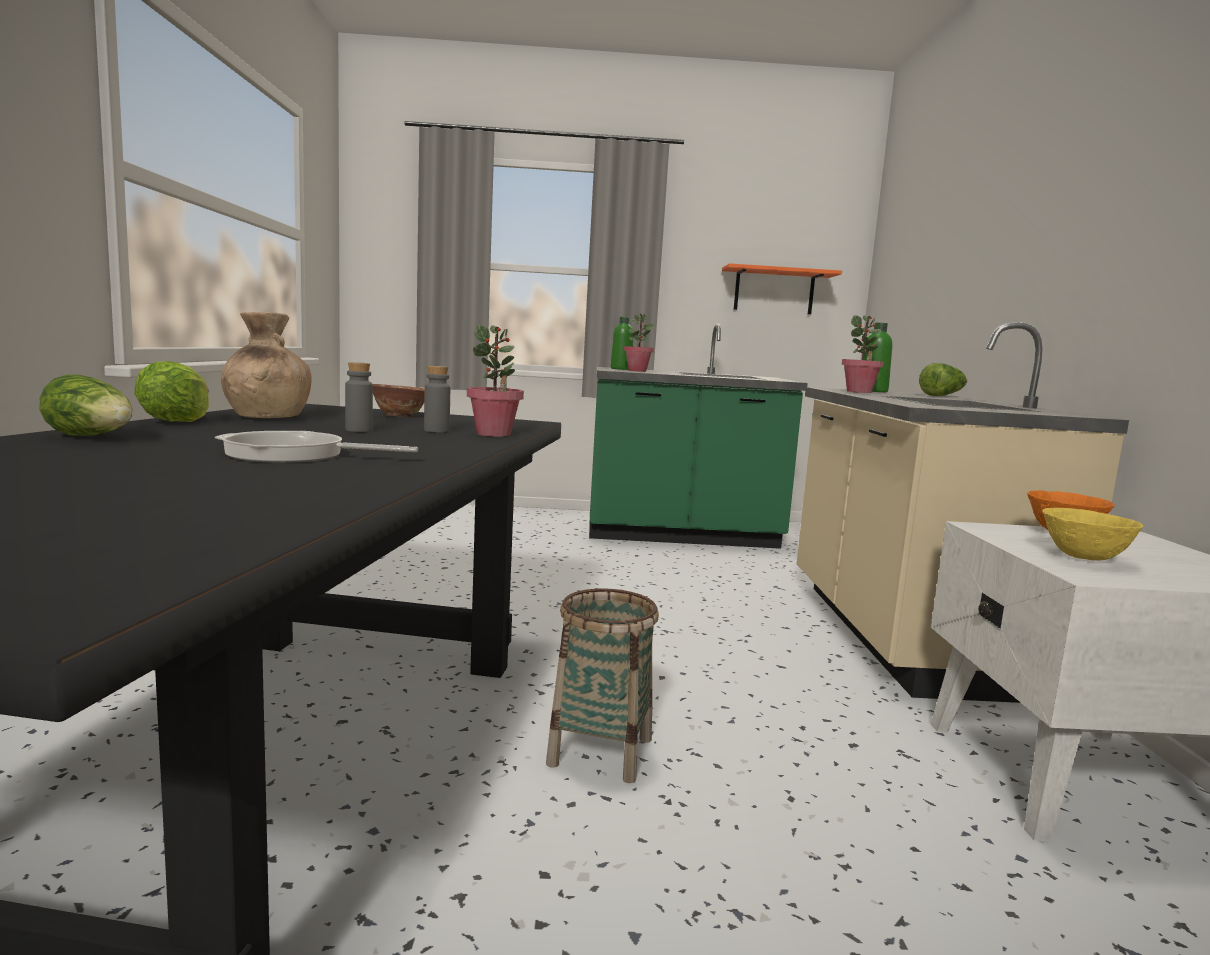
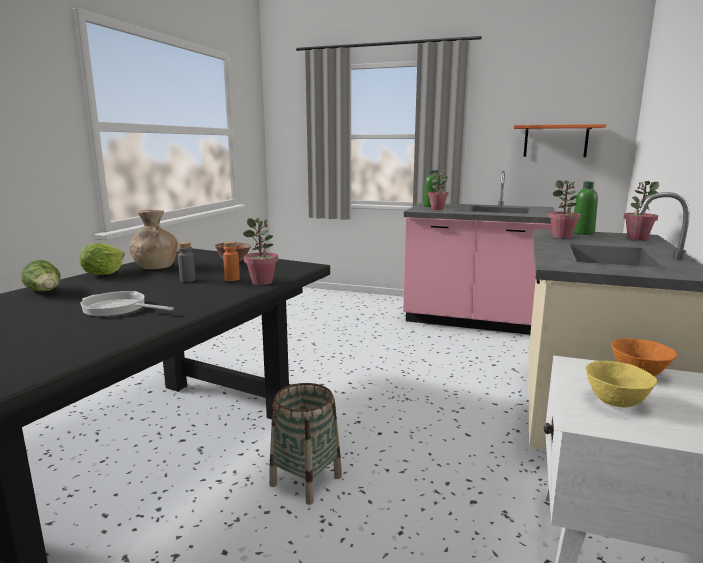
camera: 20 degrees right, 5 degrees up
grey bottle [424,366,450,433] -> orange bottle [223,241,240,281]
green counter [589,324,808,549] -> pink counter [403,171,555,335]
lettuce [919,363,967,396] -> potted plant [624,181,659,240]

